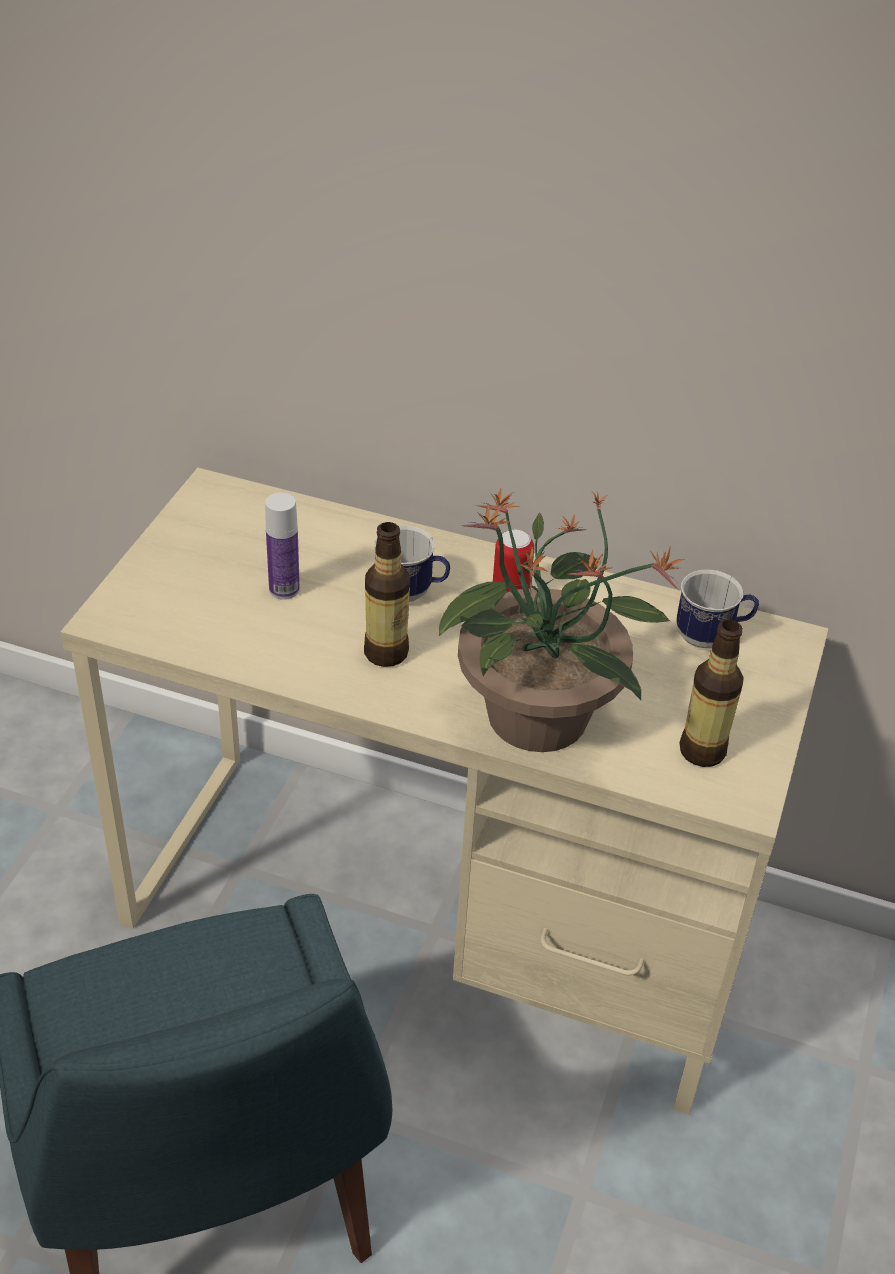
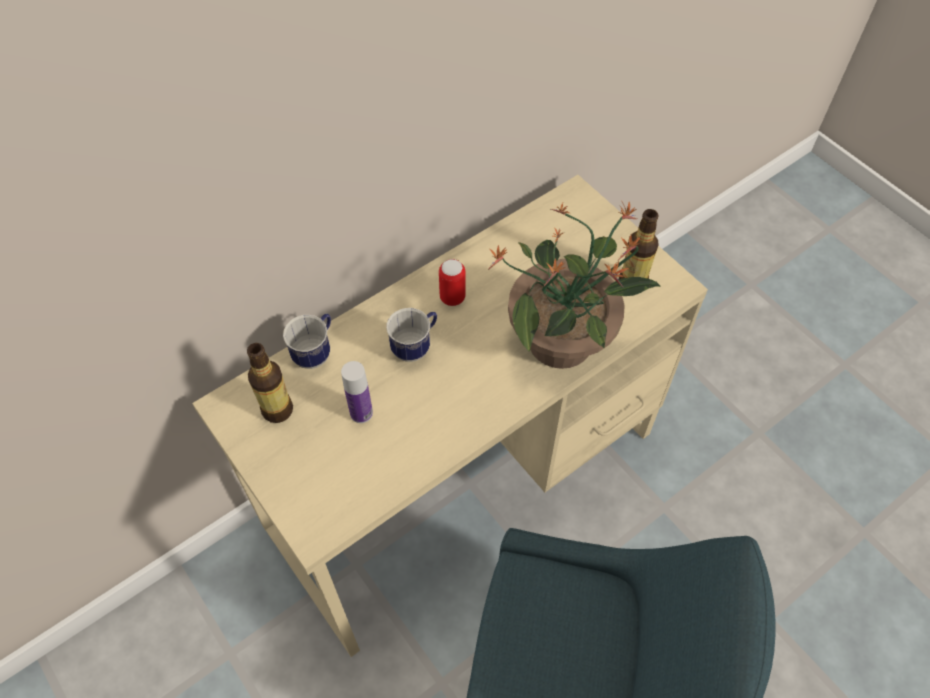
camera: 55 degrees left, 15 degrees up
bottle [364,522,410,667] -> bottle moved to [247,343,293,423]
mug [676,570,759,648] -> mug moved to [283,314,331,369]

